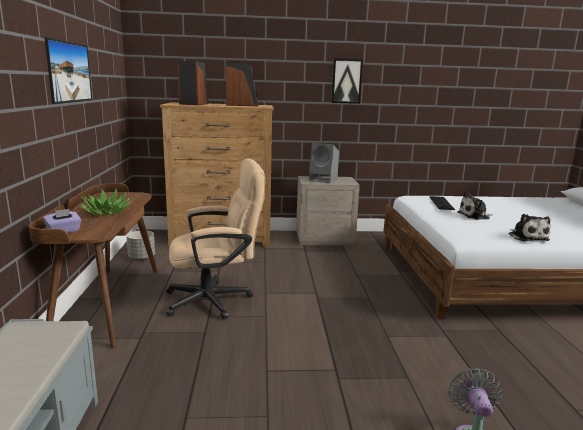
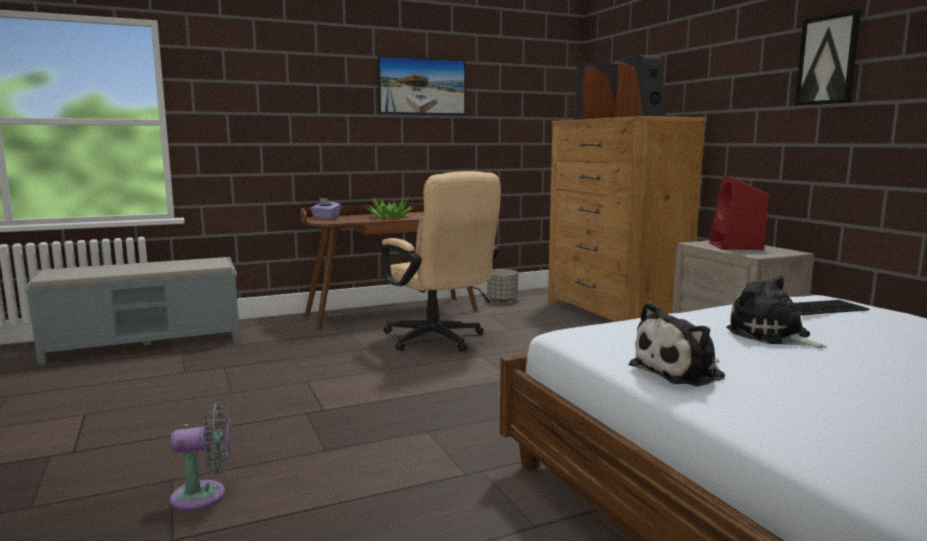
camera: 70 degrees right, 5 degrees down
grey speaker [309,143,339,183] -> red speaker [709,176,769,250]

